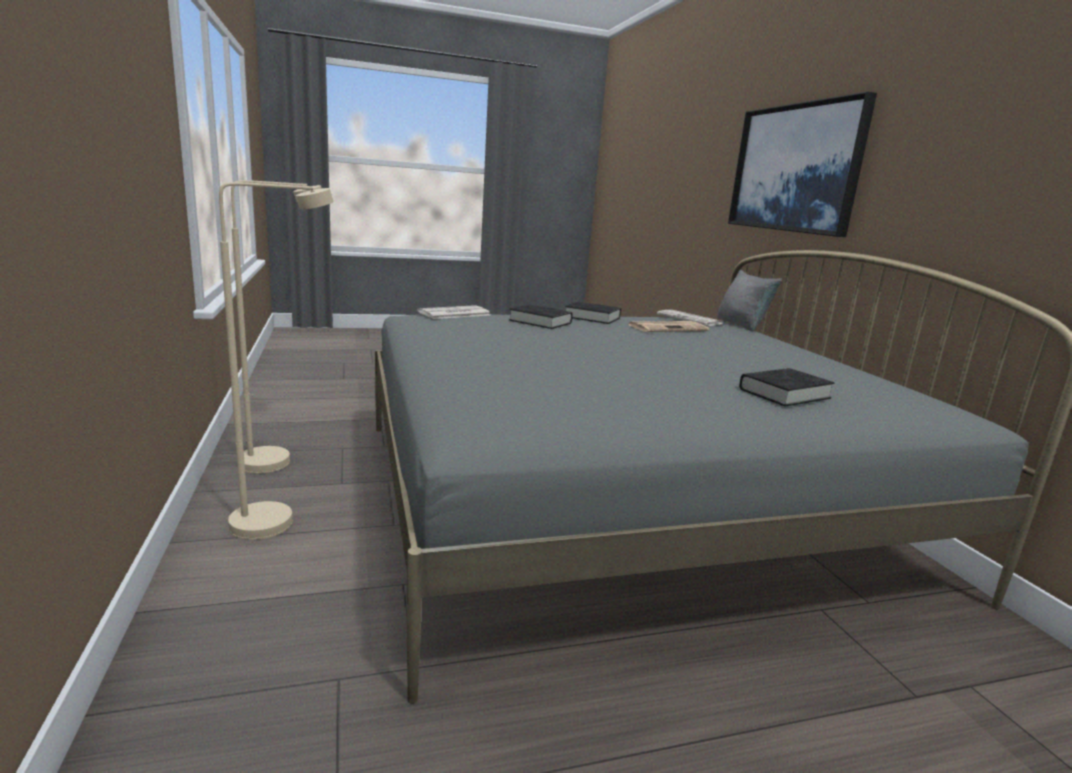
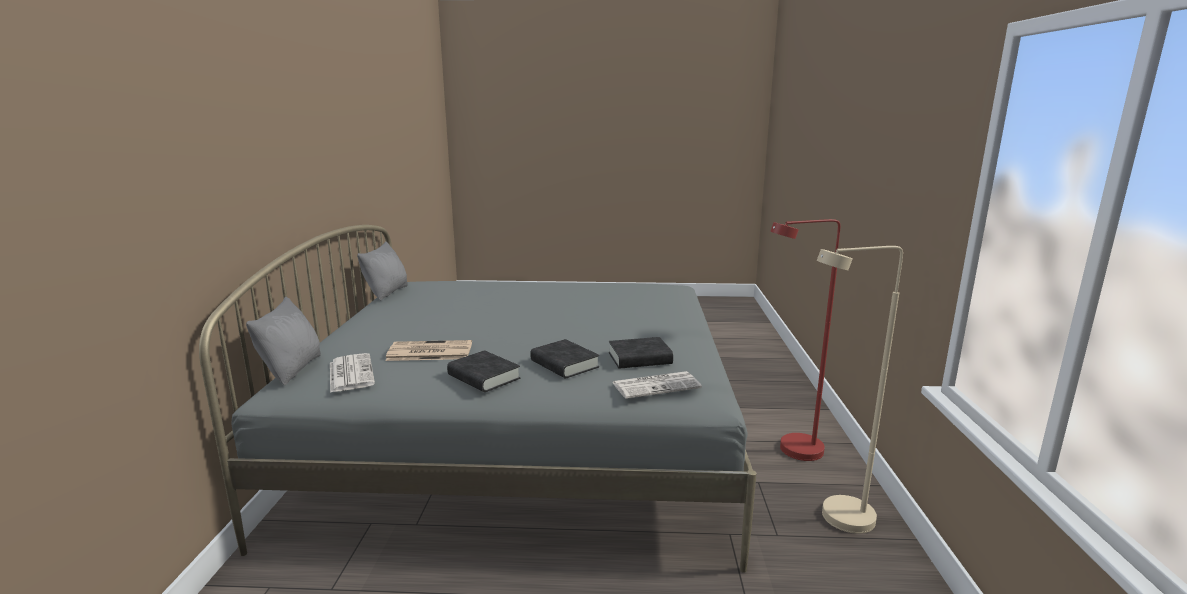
camera: 160 degrees left, 0 degrees up
beige floor lamp [219,182,334,540] -> red floor lamp [770,219,840,461]
picture [728,91,877,237] -> none
black book [739,368,835,407] -> black book moved to [609,337,673,369]
none -> grey pillow [357,241,408,301]

